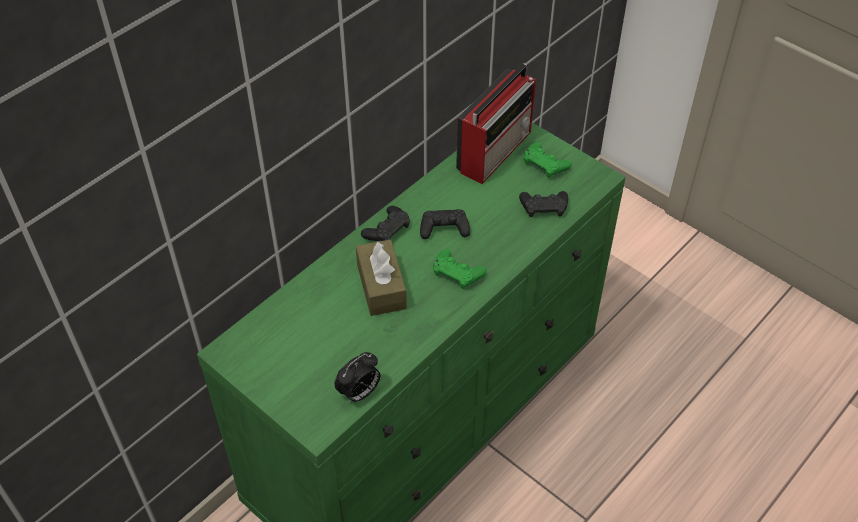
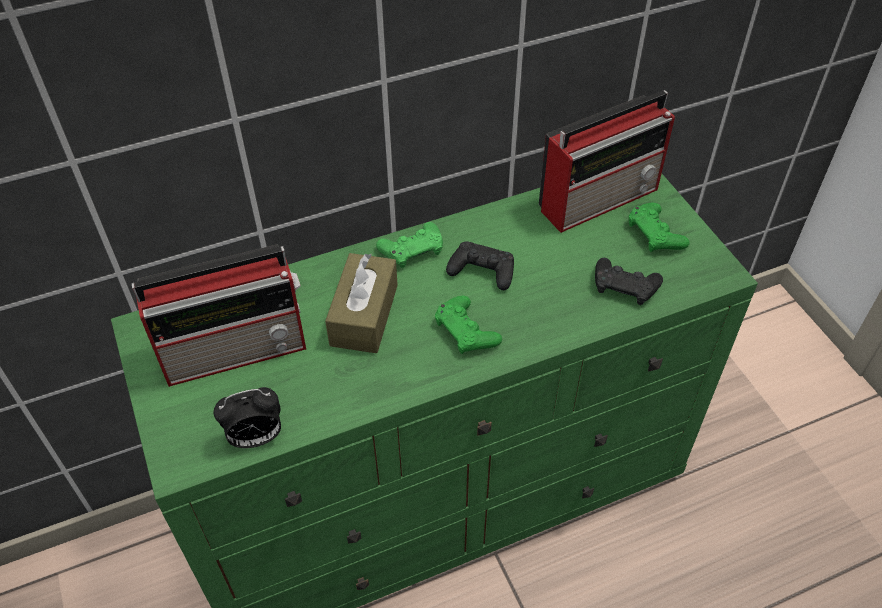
camera: 25 degrees right, 0 degrees up
black game controller [361,206,410,241] -> green game controller [376,222,443,268]
none -> radio [132,244,306,387]

